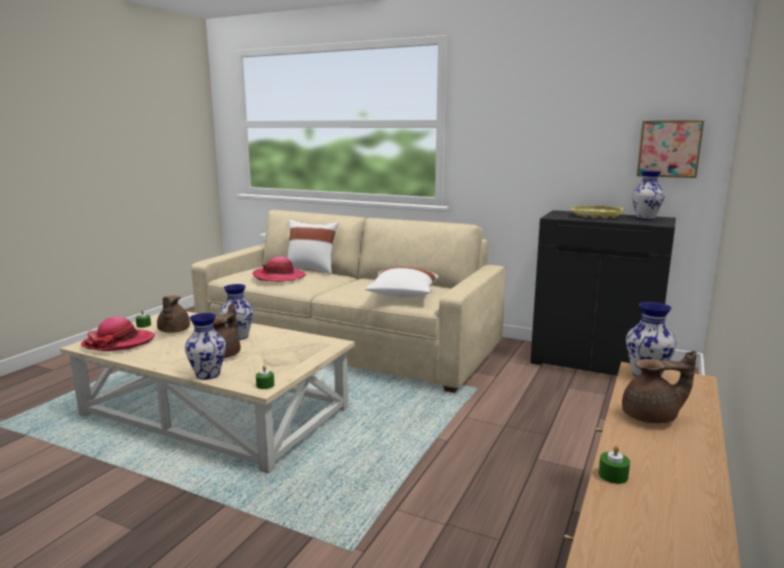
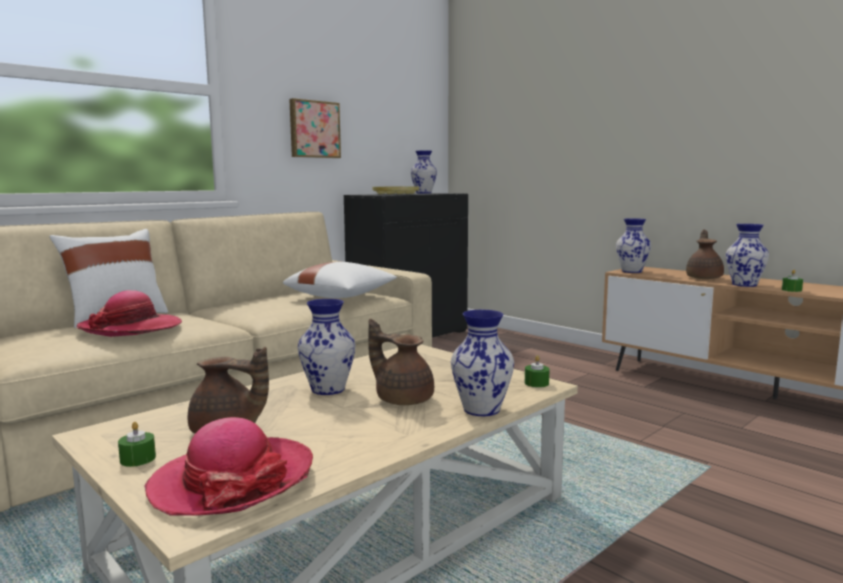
camera: 70 degrees left, 5 degrees down
picture [637,120,704,178] -> picture moved to [289,98,341,158]
none -> vase [726,224,769,287]

